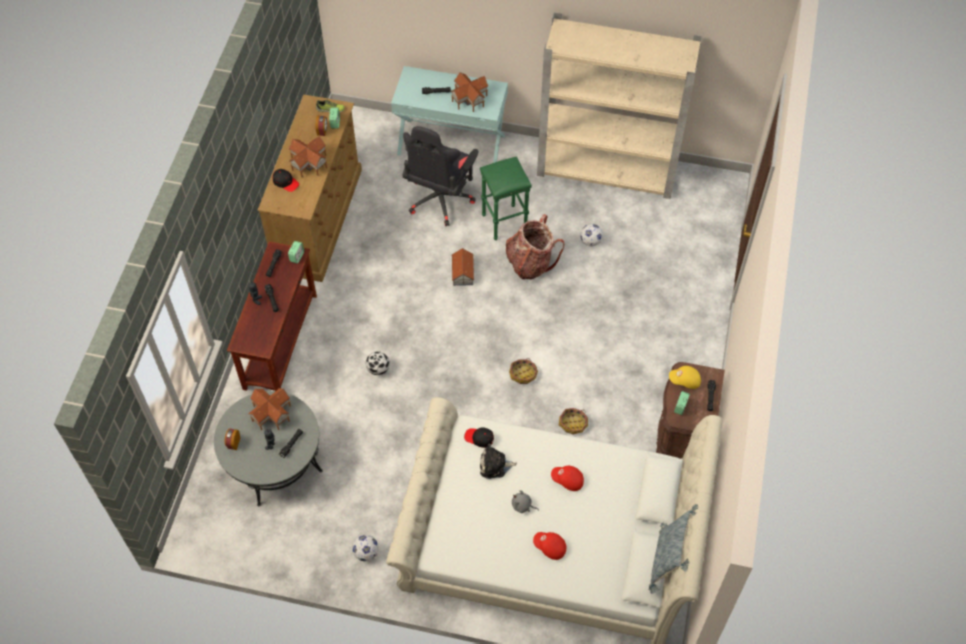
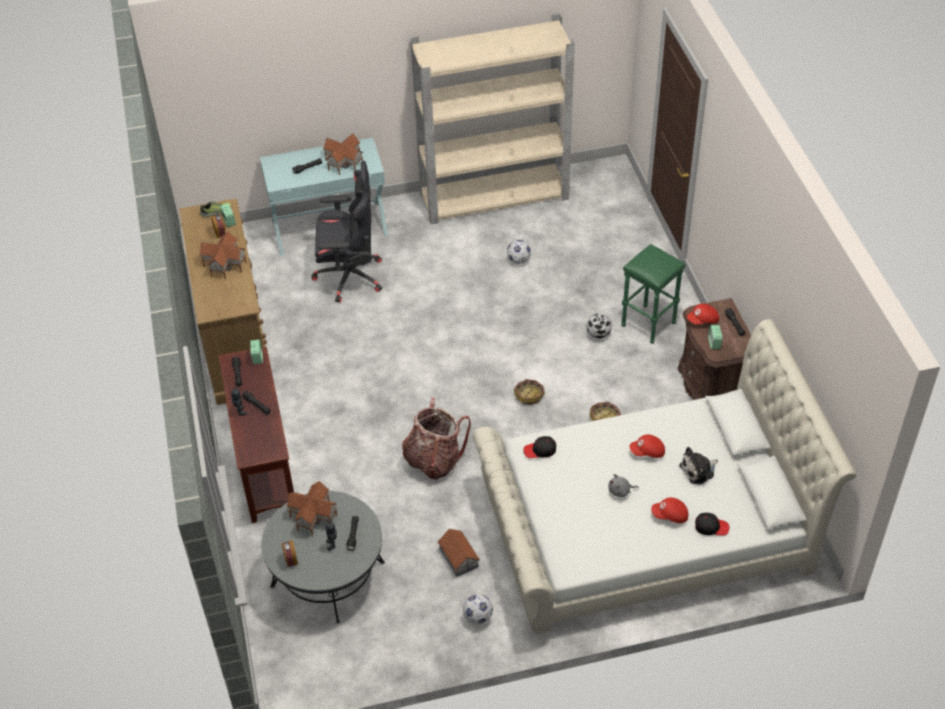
camera: 25 degrees left, 10 degrees down
black cap [273,169,299,192] -> black cap moved to [695,513,729,536]
football [366,351,390,375] -> football moved to [587,314,612,339]
black office chair [403,126,478,226] -> black office chair turned 90 degrees counterclockwise [312,160,382,303]
toy house [451,248,474,286] -> toy house moved to [438,529,480,577]
green stool [480,157,532,240] -> green stool moved to [621,244,686,344]
plush toy [480,443,517,479] -> plush toy moved to [679,447,718,485]
backpack [505,214,564,279] -> backpack moved to [402,398,471,480]
pillow [649,504,698,594] -> none
yellow cap [669,366,701,389] -> red cap [687,304,719,325]

